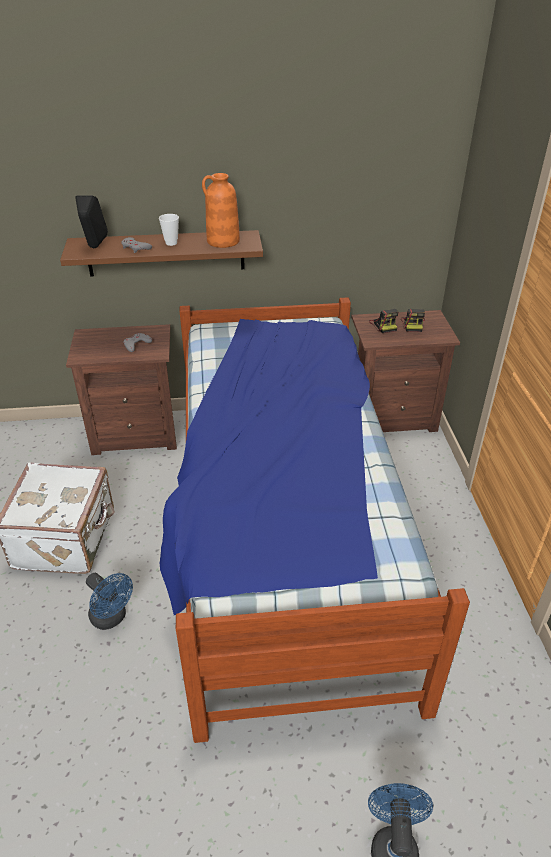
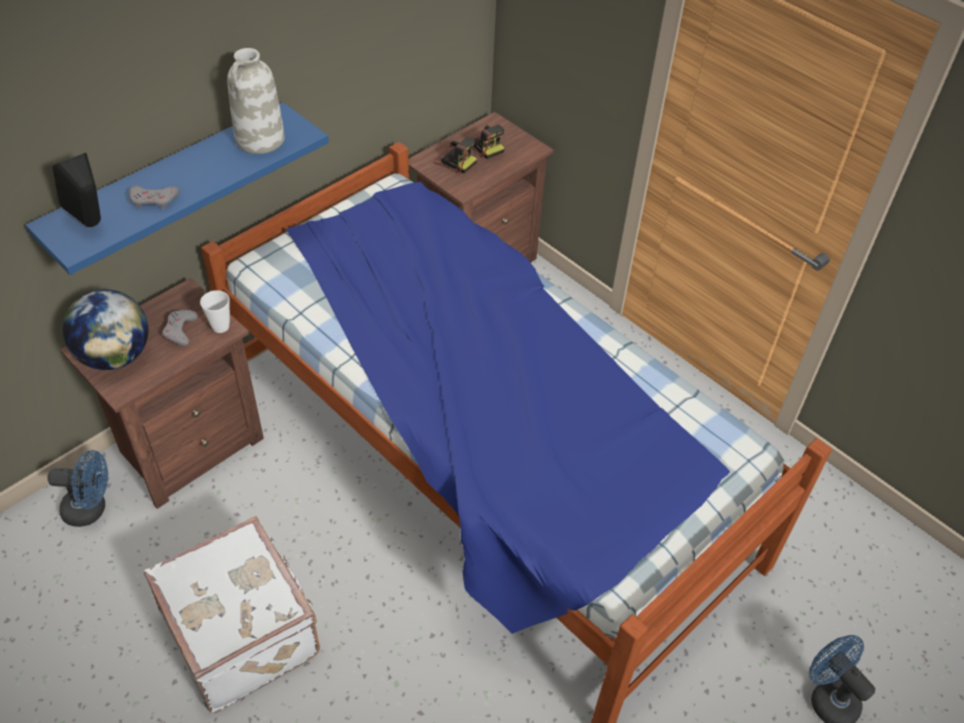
camera: 40 degrees left, 10 degrees up
brown shelf [60,230,263,277] -> blue shelf [25,102,329,275]
blue fan [86,573,133,630] -> blue fan moved to [48,450,108,527]
cup [159,214,179,246] -> cup moved to [200,290,230,333]
orange vase [202,173,240,248] -> white vase [227,48,285,154]
none -> globe [62,289,148,370]

